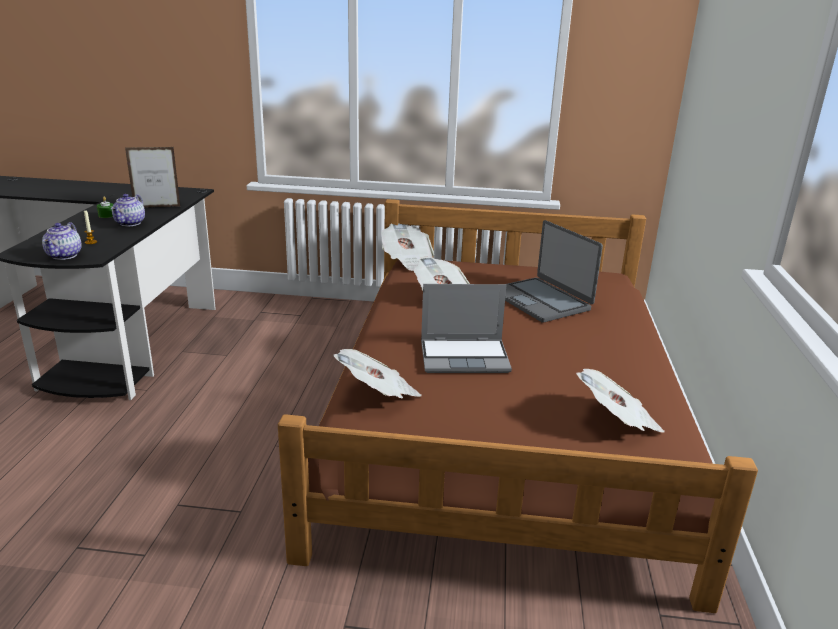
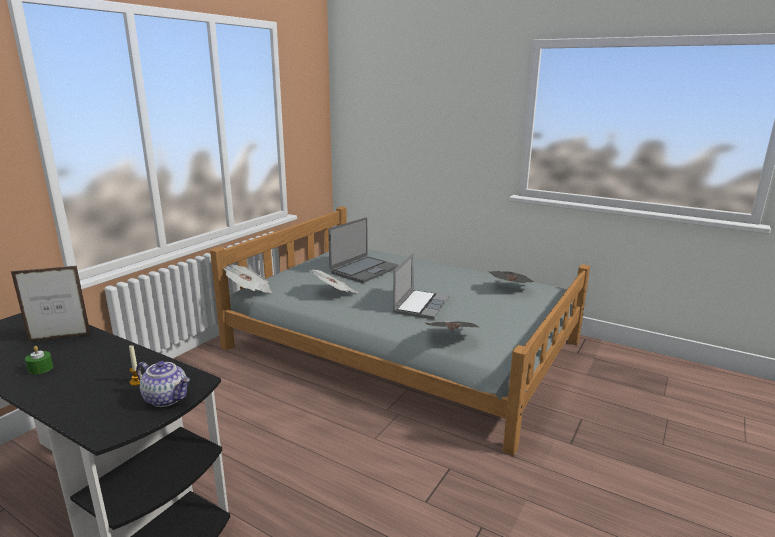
camera: 65 degrees left, 5 degrees down
teapot [111,194,145,226] -> none
picture frame [125,147,181,208] -> picture frame turned 120 degrees counterclockwise [11,266,91,342]
brown bed [278,199,758,613] -> grey bed [210,206,590,455]
laptop [505,220,603,323] -> laptop turned 45 degrees counterclockwise [328,217,398,283]

